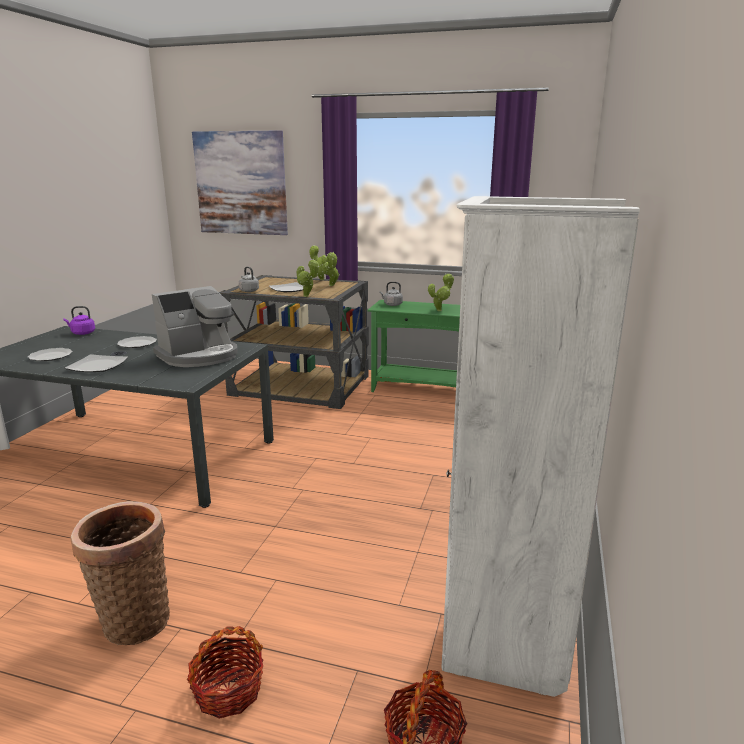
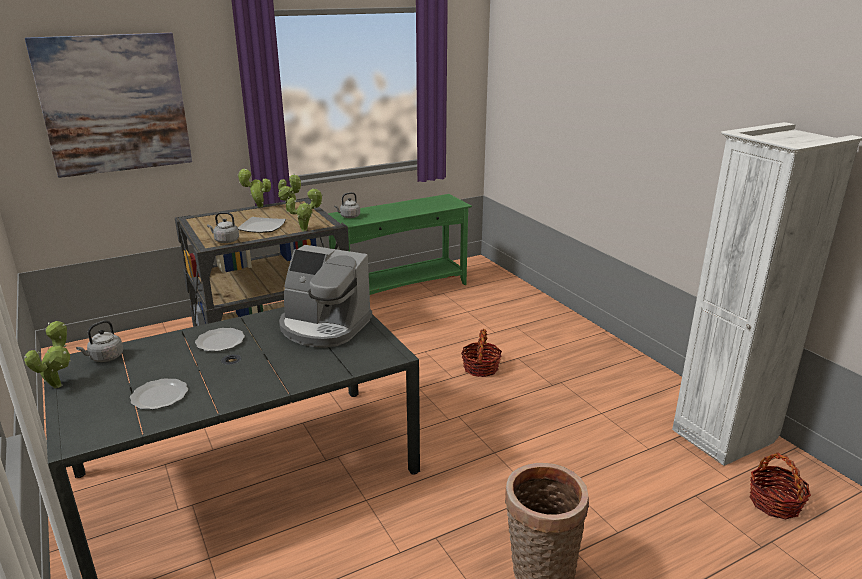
camera: 45 degrees left, 5 degrees up
purple kettle [64,306,95,335] -> grey kettle [76,320,123,362]
plate [65,354,128,372] -> none
coffee machine [152,286,238,367] -> coffee machine turned 105 degrees clockwise [279,245,372,348]
basket [187,626,263,719] -> basket moved to [461,329,502,377]
potted plant [428,274,454,311] -> potted plant moved to [24,321,71,388]

